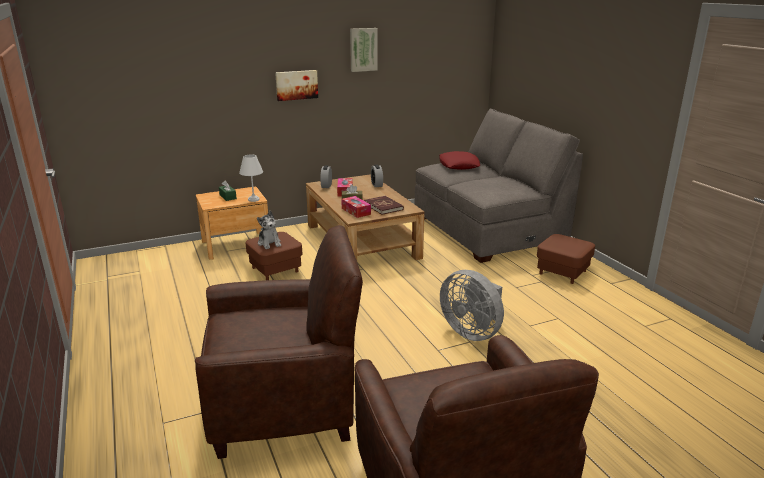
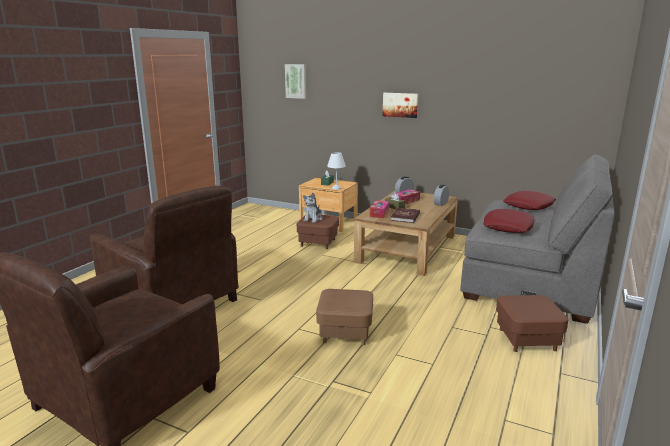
camera: 50 degrees right, 5 degrees down
picture [350,28,378,72] -> picture moved to [285,64,306,99]
grey fan [440,270,504,341] -> brown ottoman [316,289,373,345]
none -> red pillow [484,209,534,233]

